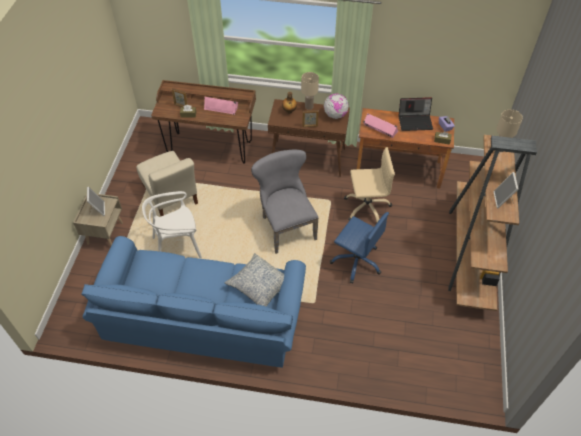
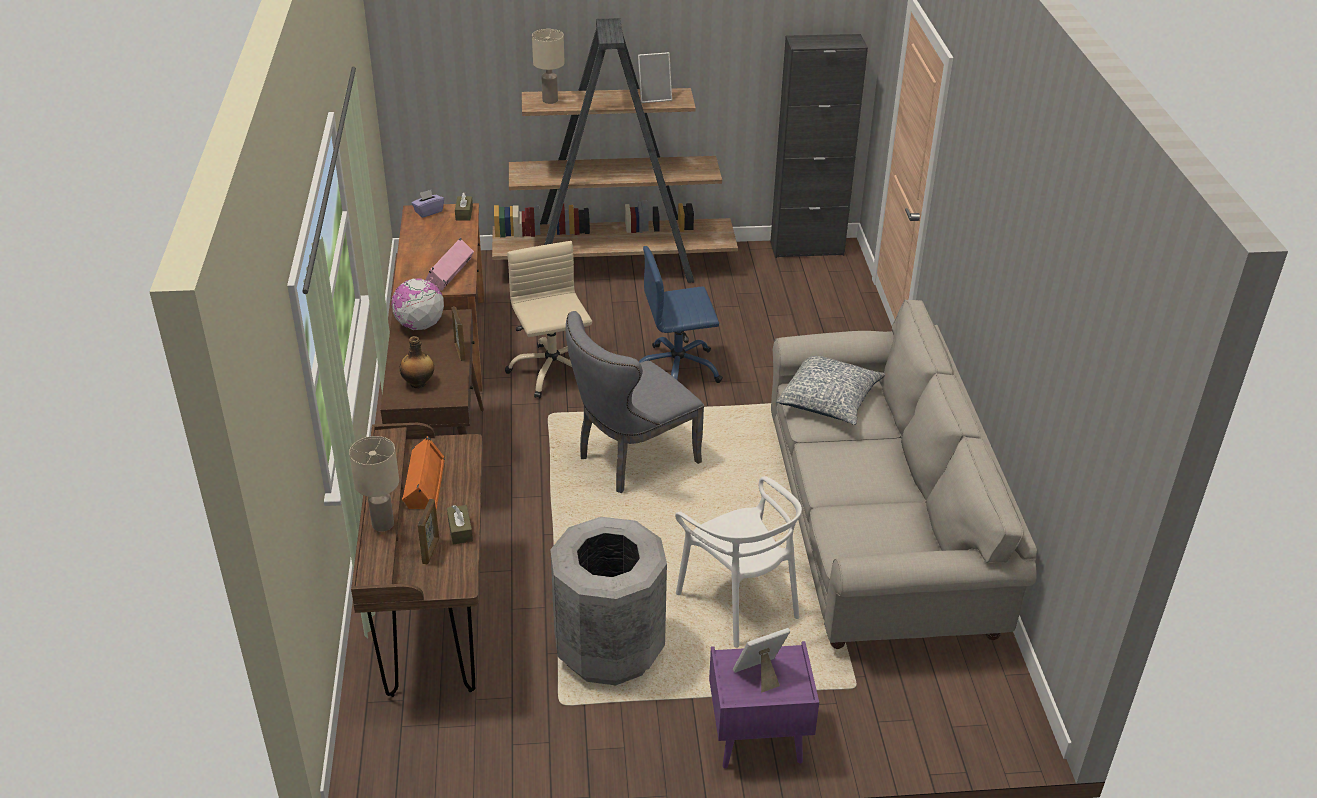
camera: 105 degrees left, 15 degrees down
beige nightstand [73,194,123,246] -> purple nightstand [709,641,819,768]
blue sofa [81,236,306,368] -> beige sofa [771,299,1037,649]
beige chair [136,151,198,216] -> grey trash can [550,517,667,685]
pink speaker [204,97,238,115] -> orange speaker [402,436,445,509]
beige table lamp [301,72,319,110] -> beige table lamp moved to [349,436,399,532]
blue office chair [330,212,389,284] -> blue office chair turned 120 degrees counterclockwise [639,246,723,383]
laptop [399,97,433,131] -> none
none -> black cabinet [770,34,868,258]

